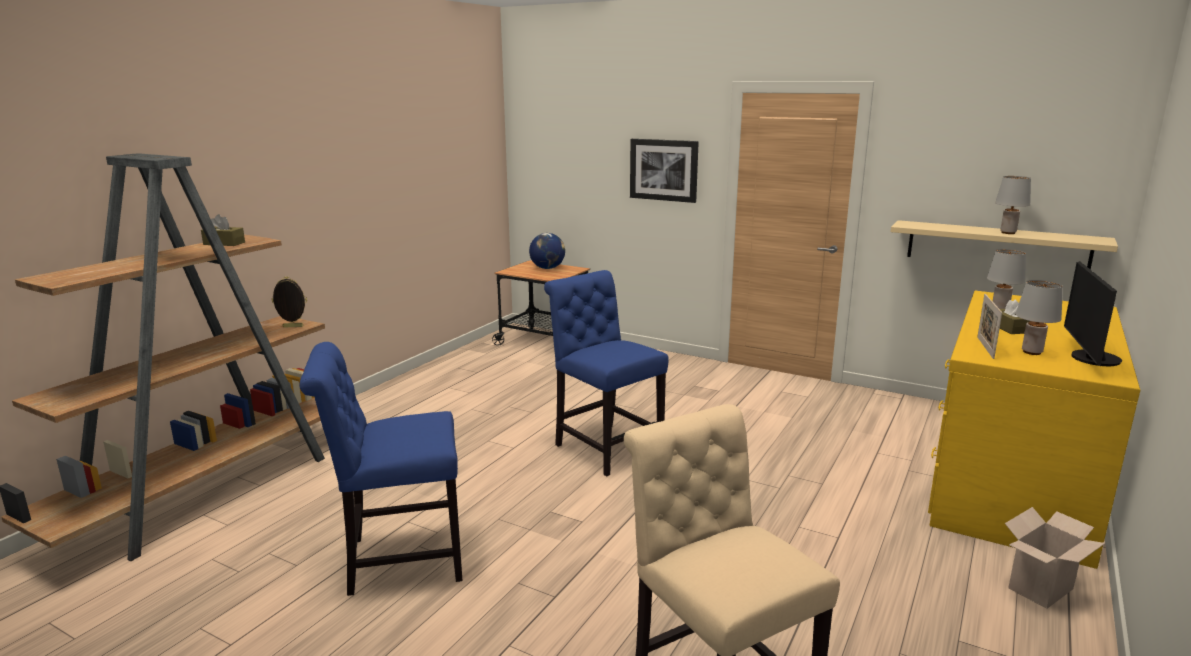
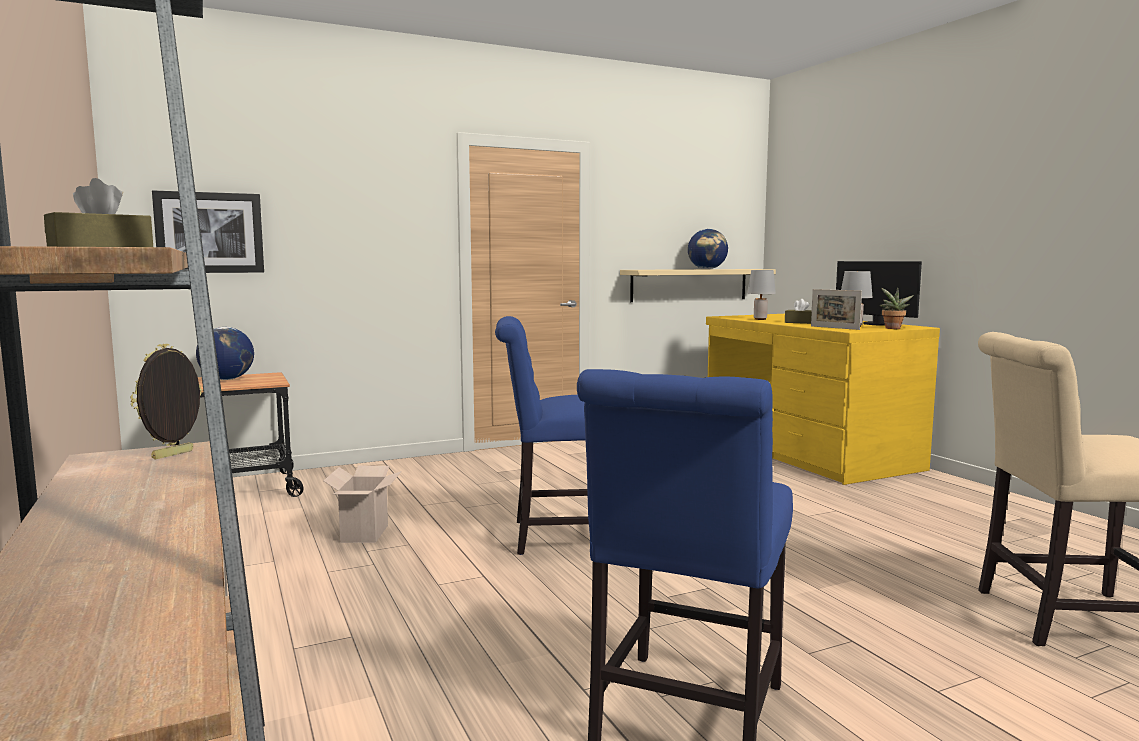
camera: 55 degrees left, 10 degrees down
picture [630,139,699,203] -> picture moved to [152,190,264,273]
grey table lamp [995,176,1031,234] -> globe [688,229,728,269]
cardboard box [1005,507,1105,609] -> cardboard box moved to [323,466,402,543]
none -> potted plant [880,287,914,329]

